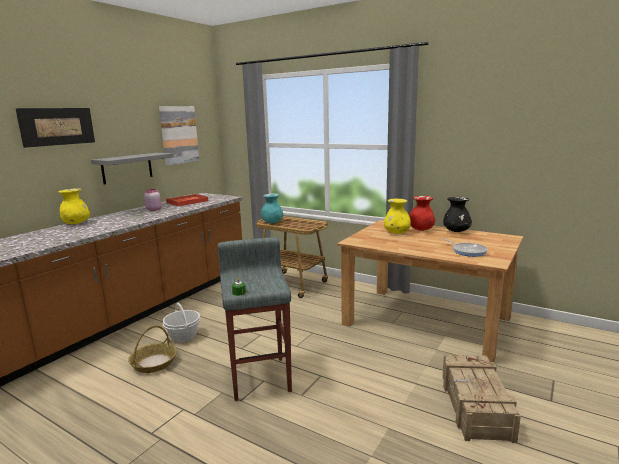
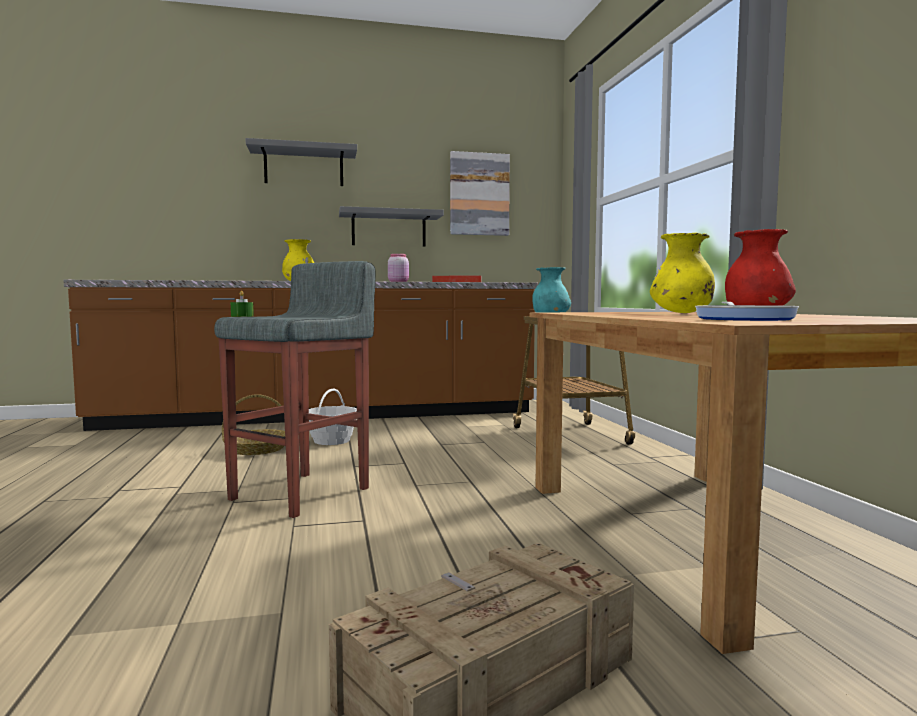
camera: 45 degrees right, 10 degrees down
picture [15,108,95,148] -> grey shelf [245,138,357,186]
black vase [443,197,472,232] -> none

